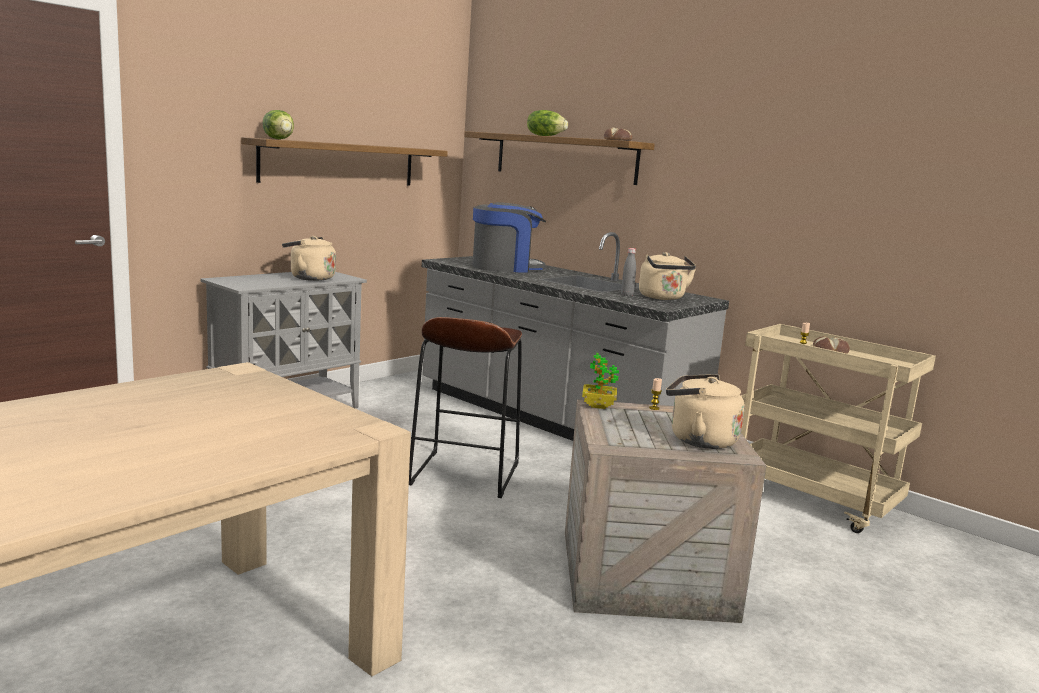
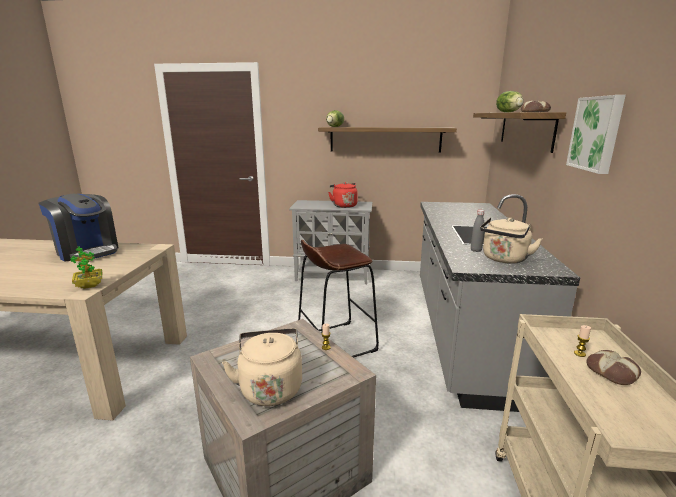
camera: 55 degrees right, 5 degrees up
beige kettle [282,236,336,281] -> red kettle [328,182,358,208]
coffee machine [473,202,546,273] -> coffee machine moved to [39,194,118,262]
potted plant [582,353,619,409] -> potted plant moved to [70,246,102,289]
none -> picture [566,95,626,174]

